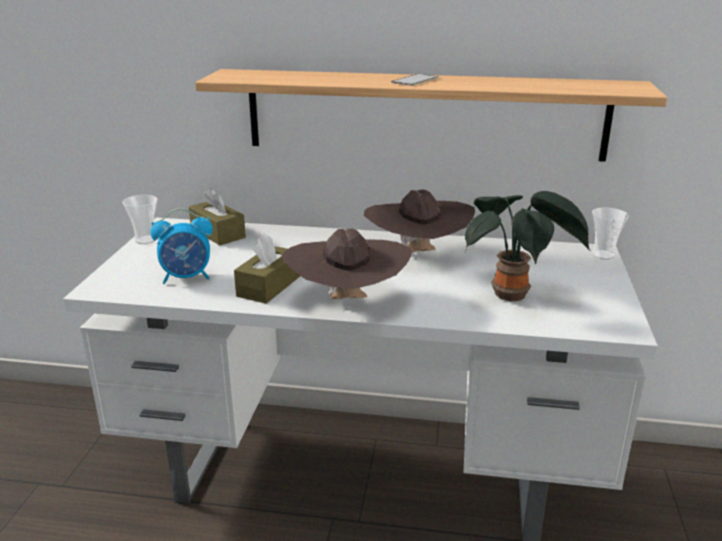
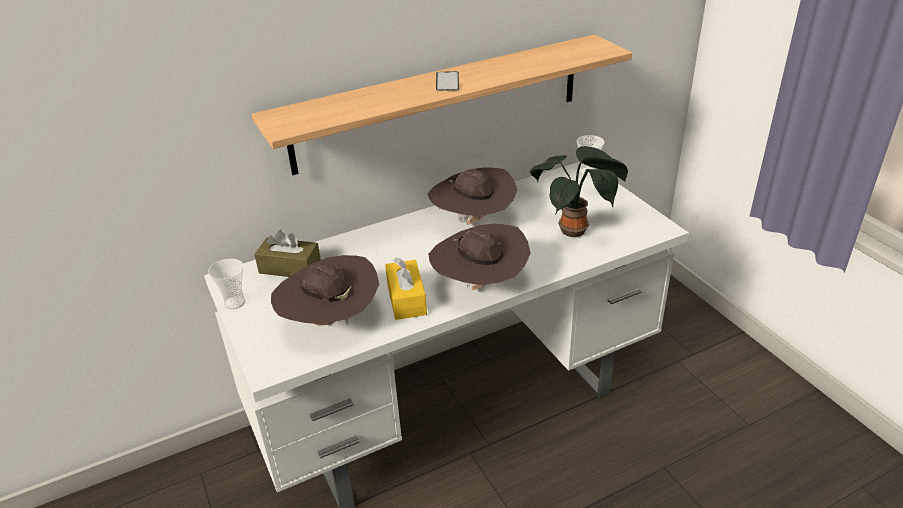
camera: 35 degrees left, 10 degrees up
alarm clock [150,208,213,284] -> brown hat [271,255,379,325]
brown tissue box [234,233,300,304] -> yellow tissue box [385,258,427,320]

